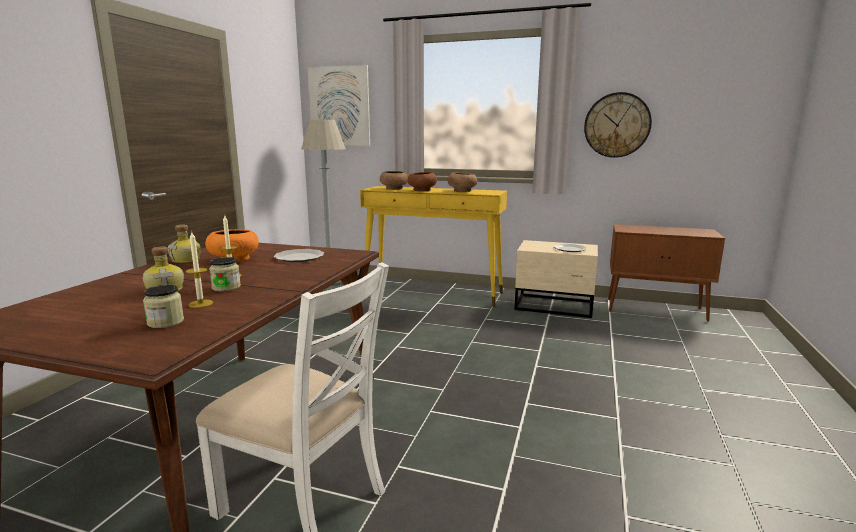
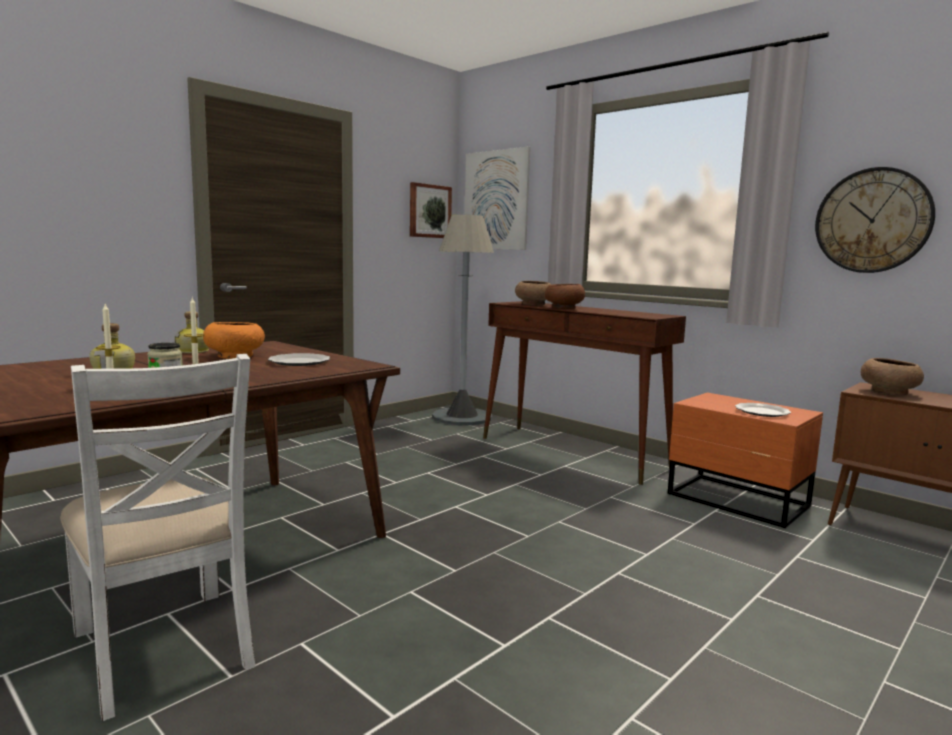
camera: 25 degrees right, 5 degrees down
jar [143,285,184,328] -> none
yellow console table [360,186,507,307] -> brown console table [483,301,686,485]
brown bowl [448,172,477,192] -> brown bowl moved to [861,358,924,396]
beige nightstand [515,240,598,318] -> orange nightstand [667,392,823,528]
none -> picture [410,182,452,238]

